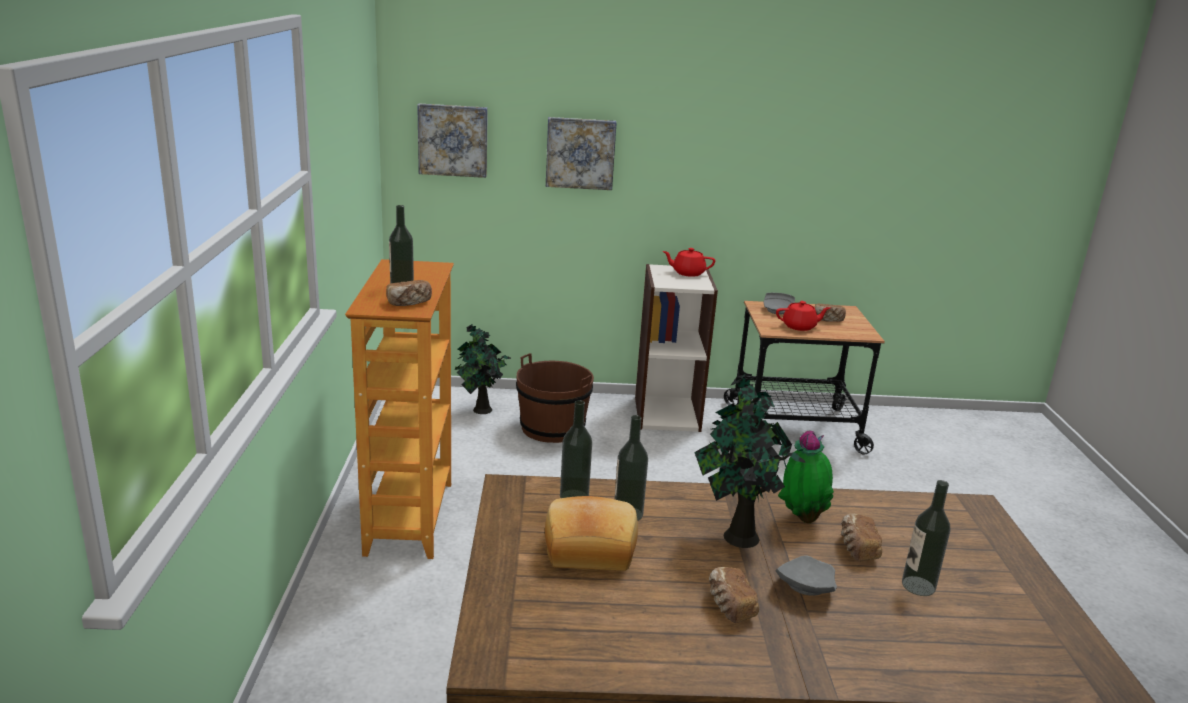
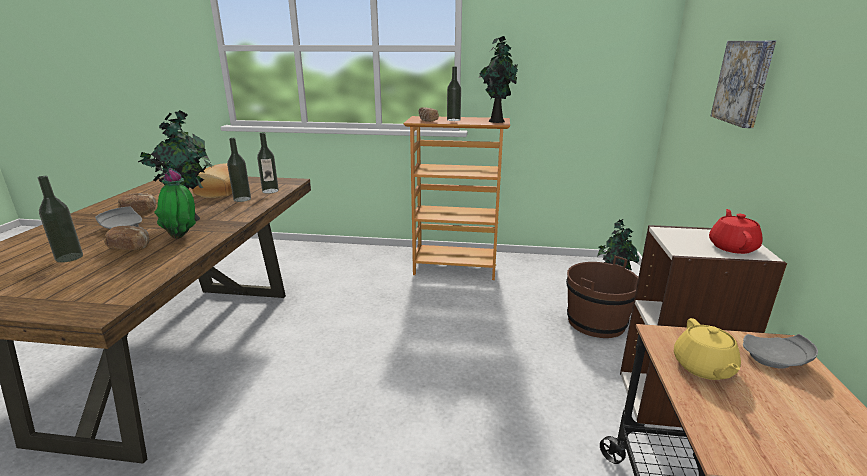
camera: 100 degrees right, 0 degrees up
picture [417,103,488,178] -> none
red teapot [776,301,831,331] -> yellow teapot [674,318,741,380]
bread [814,303,846,322] -> none
none -> potted plant [478,36,518,123]

